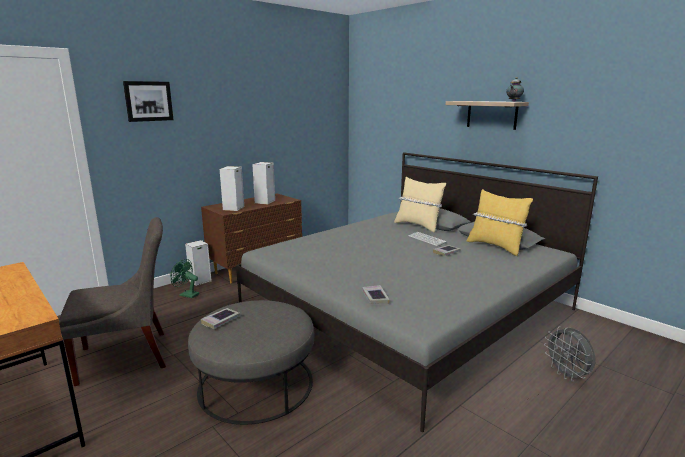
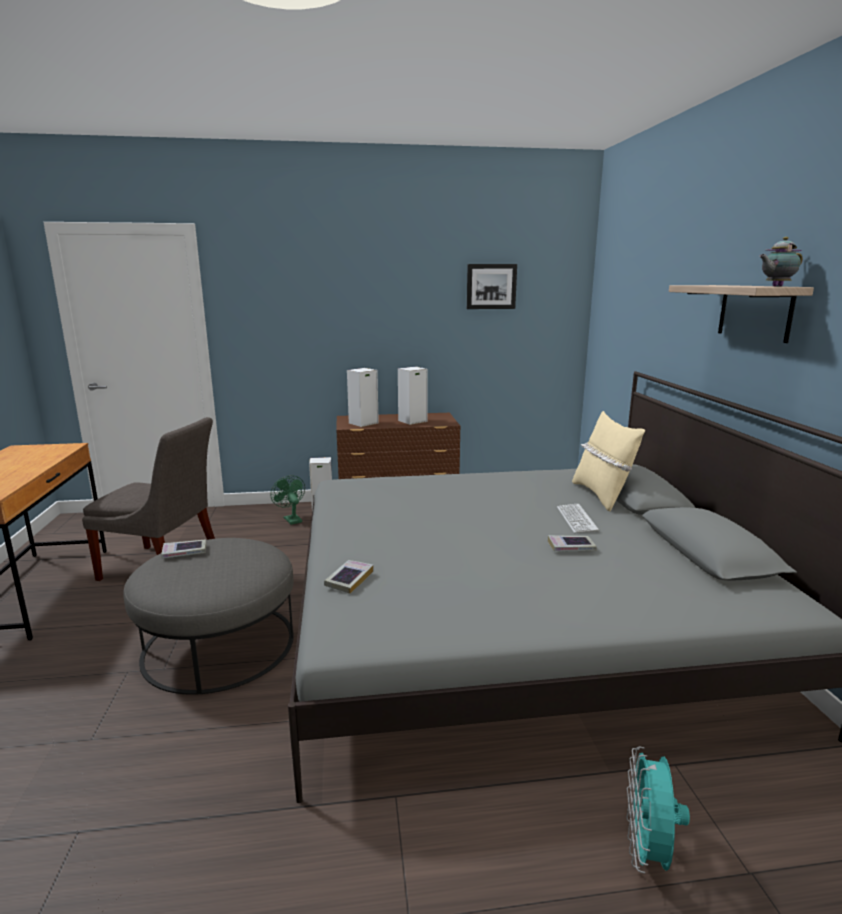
camera: 35 degrees right, 0 degrees up
picture [123,81,174,122] -> picture moved to [467,264,517,309]
yellow pillow [467,189,533,256] -> none
grey fan [544,326,596,382] -> turquoise fan [626,747,690,873]

